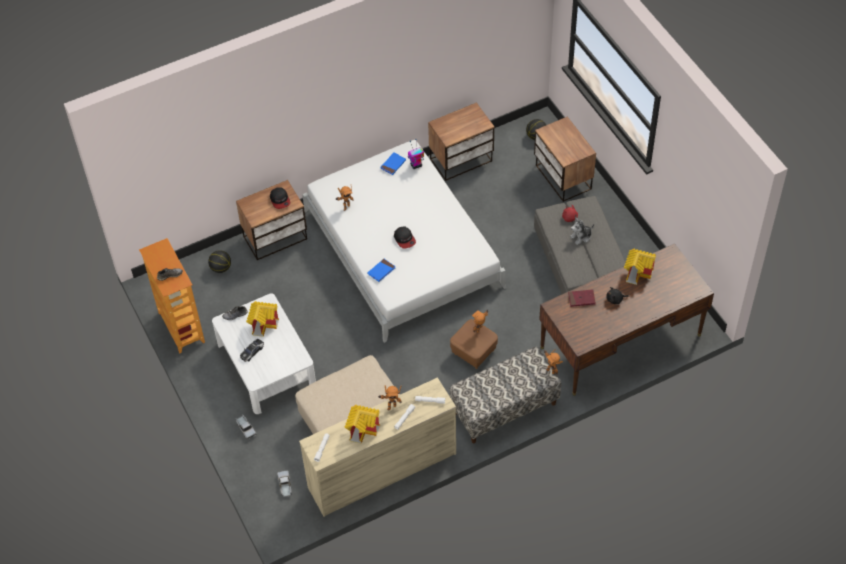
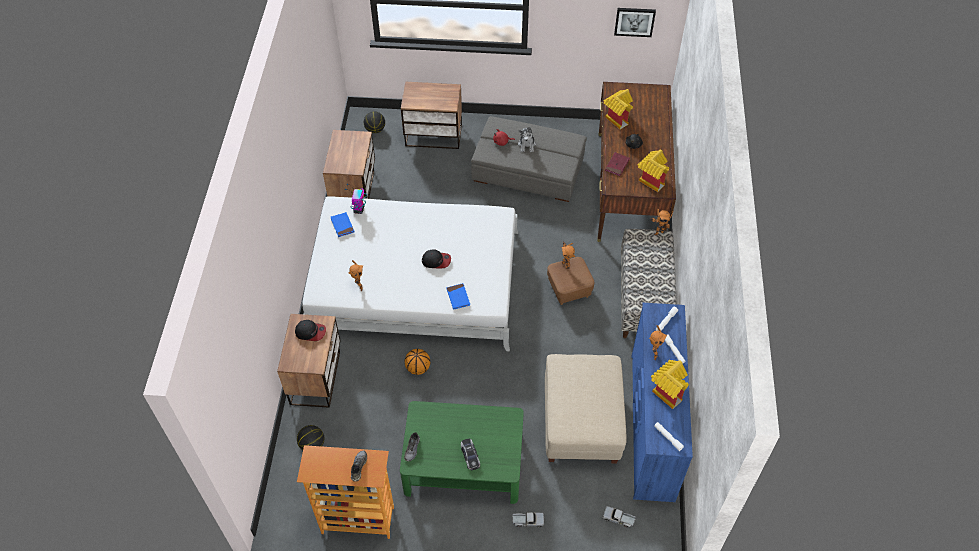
camera: 60 degrees left, 0 degrees up
white coffee table [212,293,316,414] -> green coffee table [400,401,524,504]
toy house [246,301,279,337] -> toy house moved to [637,149,669,192]
beige dresser [299,377,456,517] -> blue dresser [631,303,693,502]
none -> basketball [405,349,430,375]
none -> picture [614,8,656,37]

